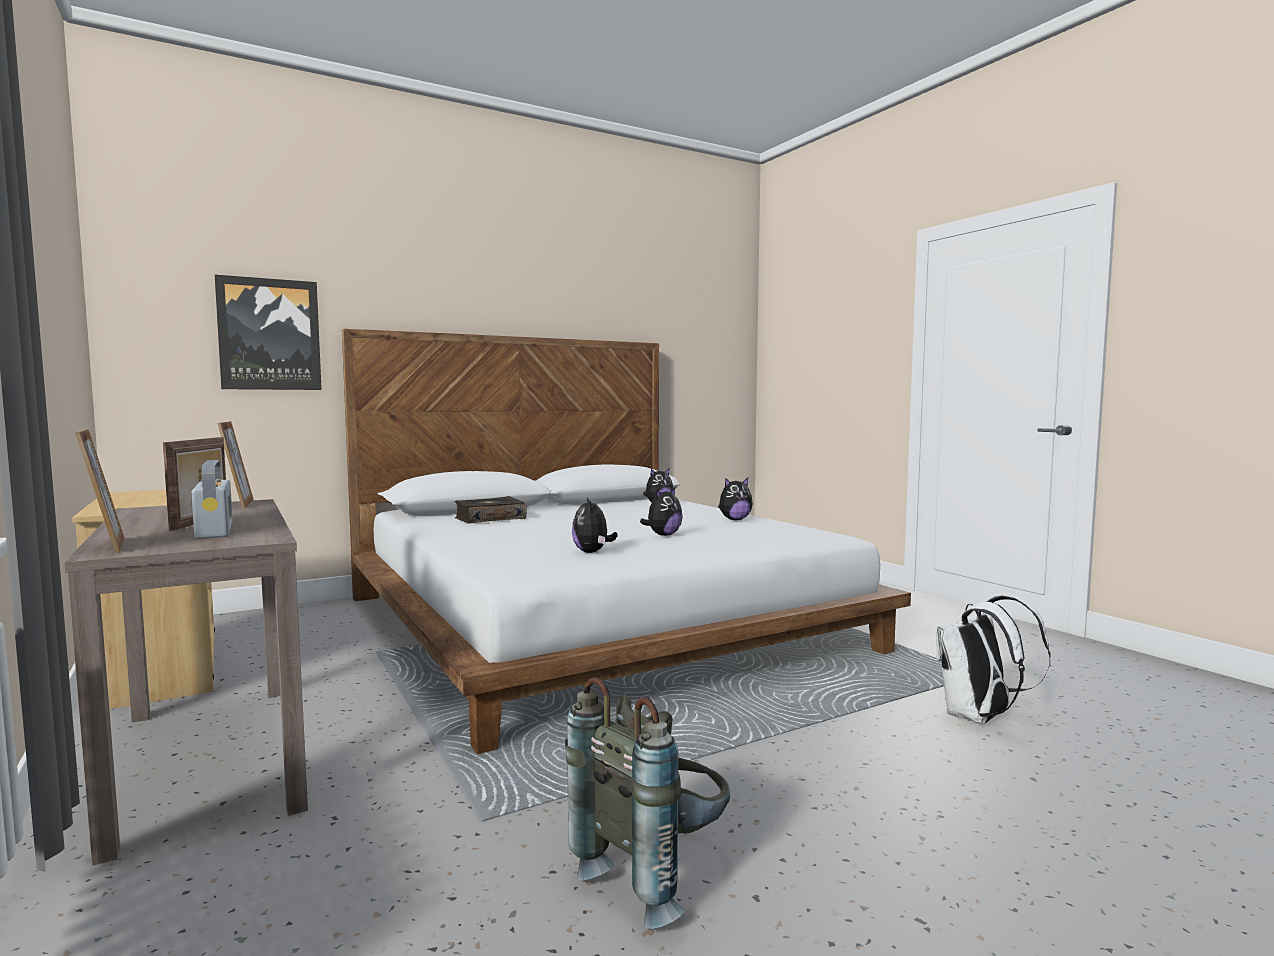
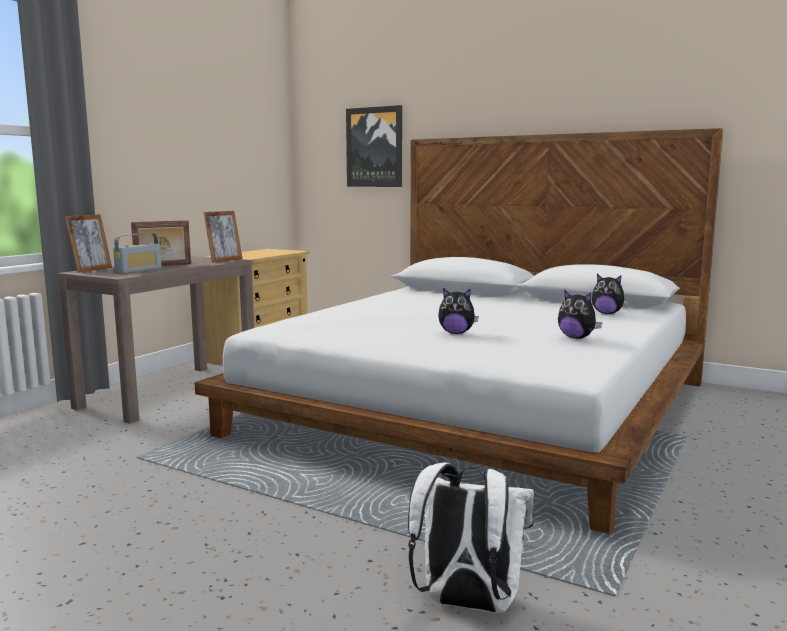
camera: 60 degrees right, 5 degrees up
book [454,496,527,523] -> none
grey backpack [565,677,731,929] -> none
plush toy [572,497,617,553] -> none

